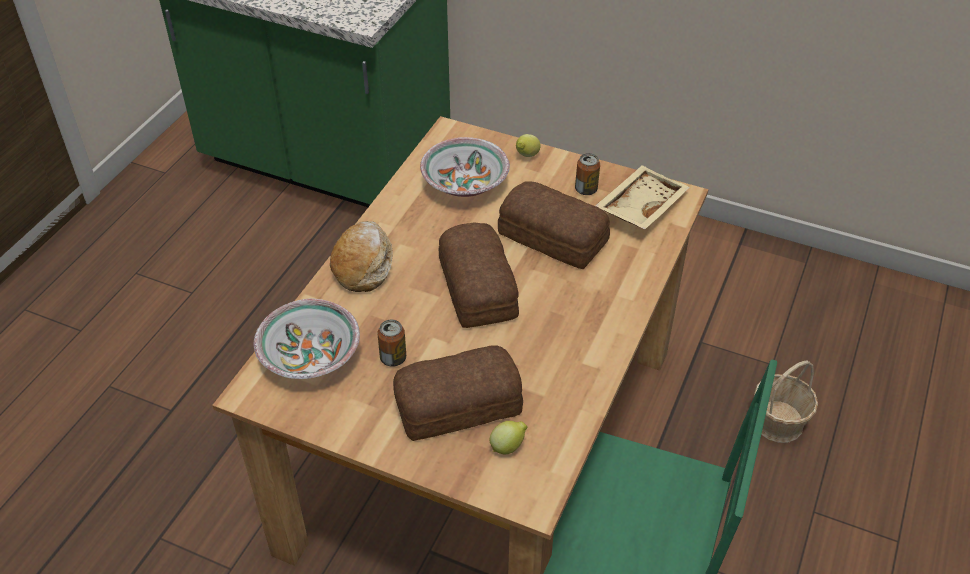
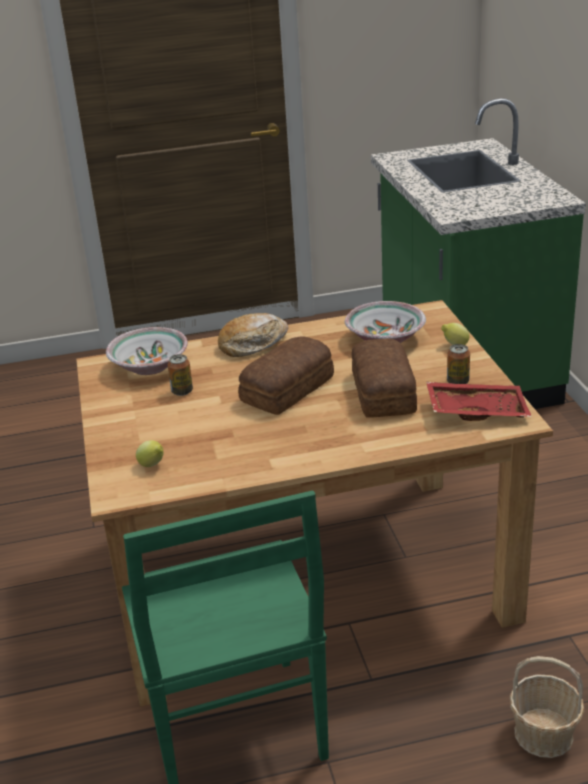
camera: 55 degrees right, 15 degrees down
bread [393,345,523,441] -> none
beige tray [595,165,690,229] -> red tray [426,382,532,421]

